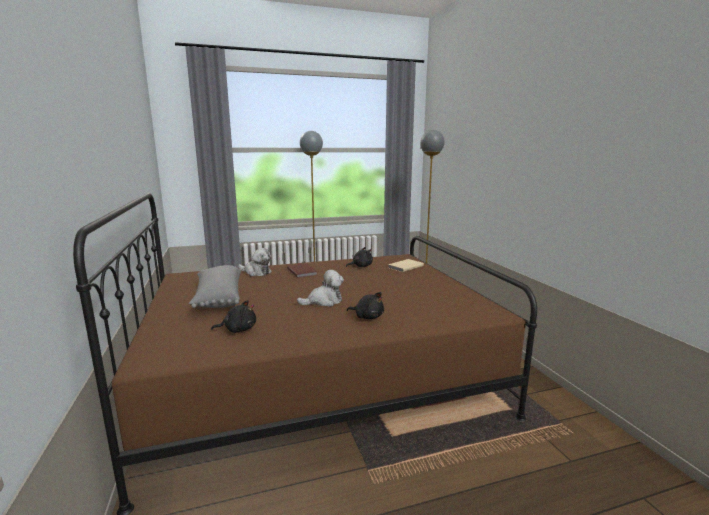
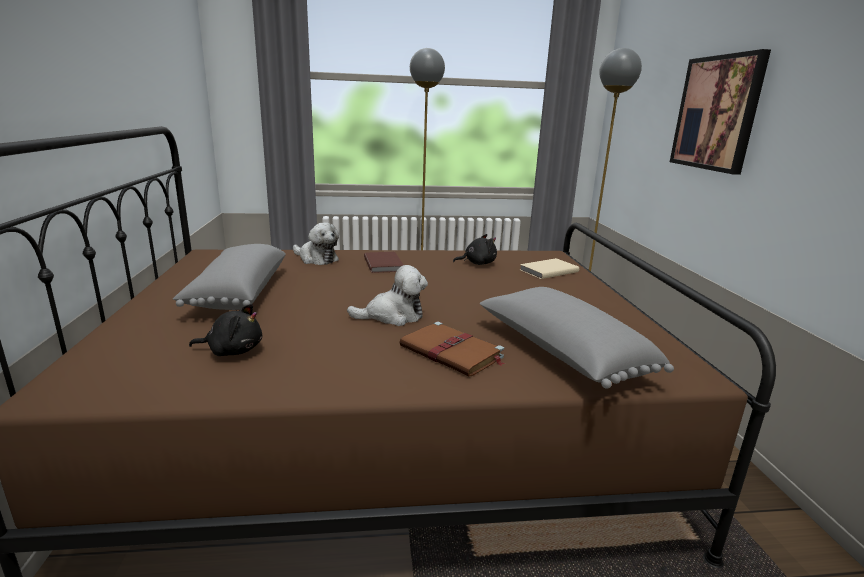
camera: 10 degrees right, 5 degrees up
black plush toy [347,292,384,319] -> brown book [399,321,505,376]
none -> grey pillow [480,287,674,389]
none -> picture [670,49,771,175]

